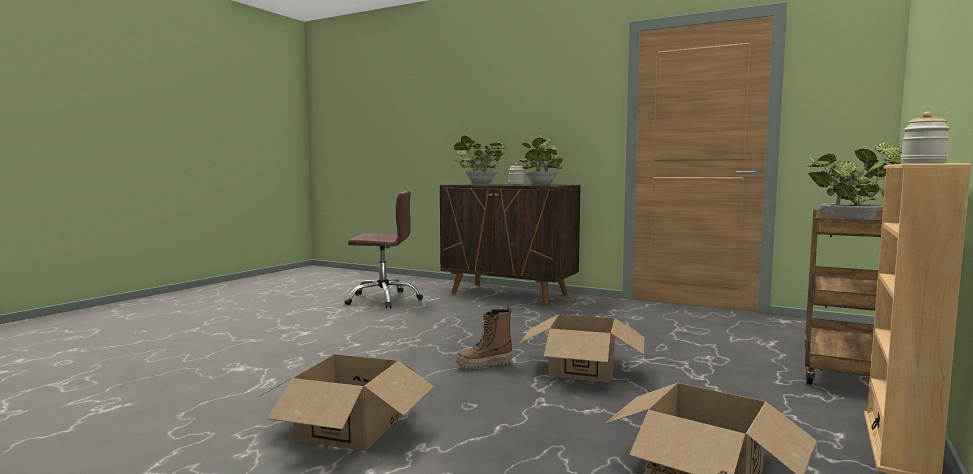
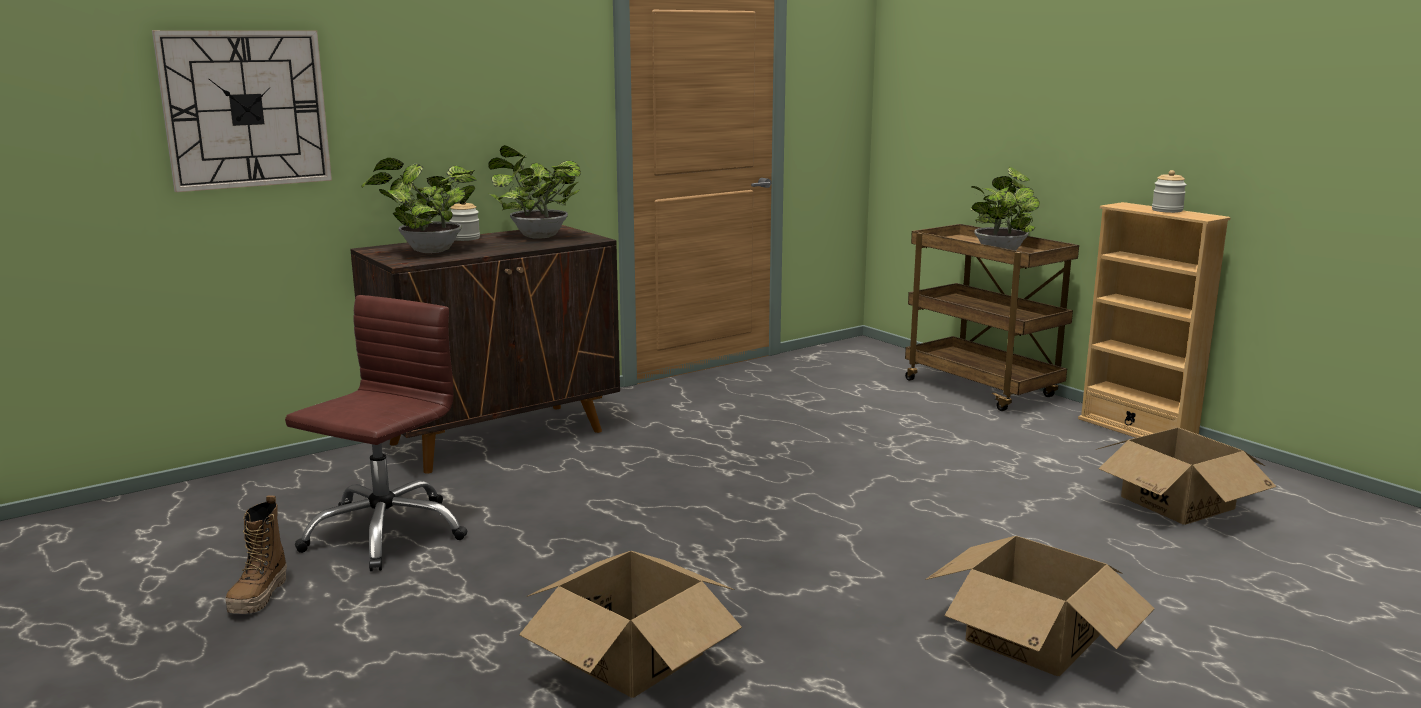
camera: 65 degrees left, 10 degrees up
boot [456,306,512,369] -> boot moved to [225,496,287,614]
cardboard box [519,314,645,382] -> cardboard box moved to [519,551,742,698]
none -> wall clock [152,30,332,192]

